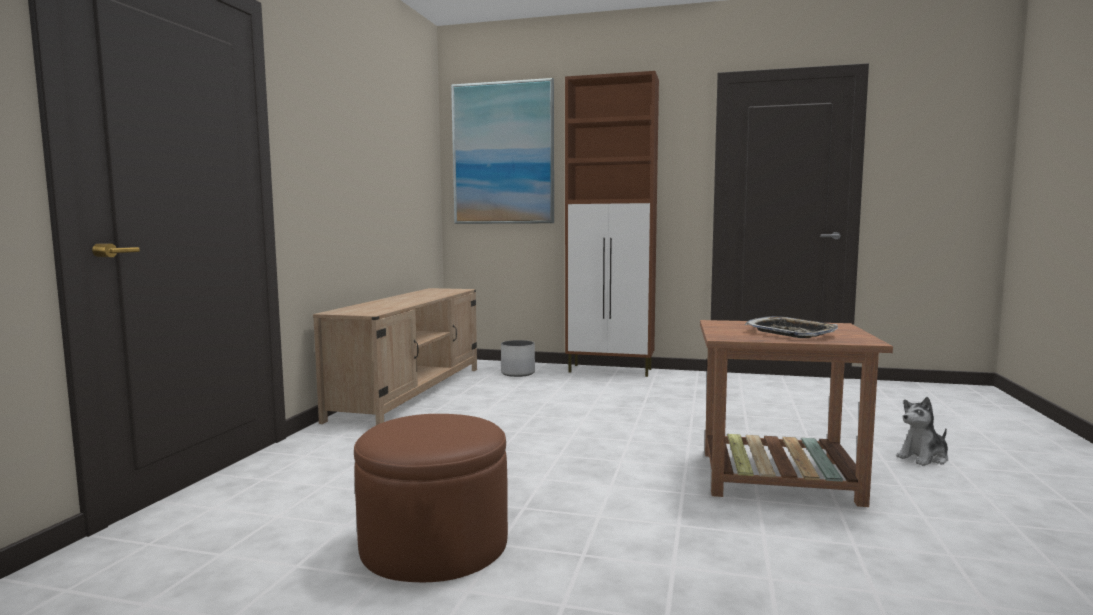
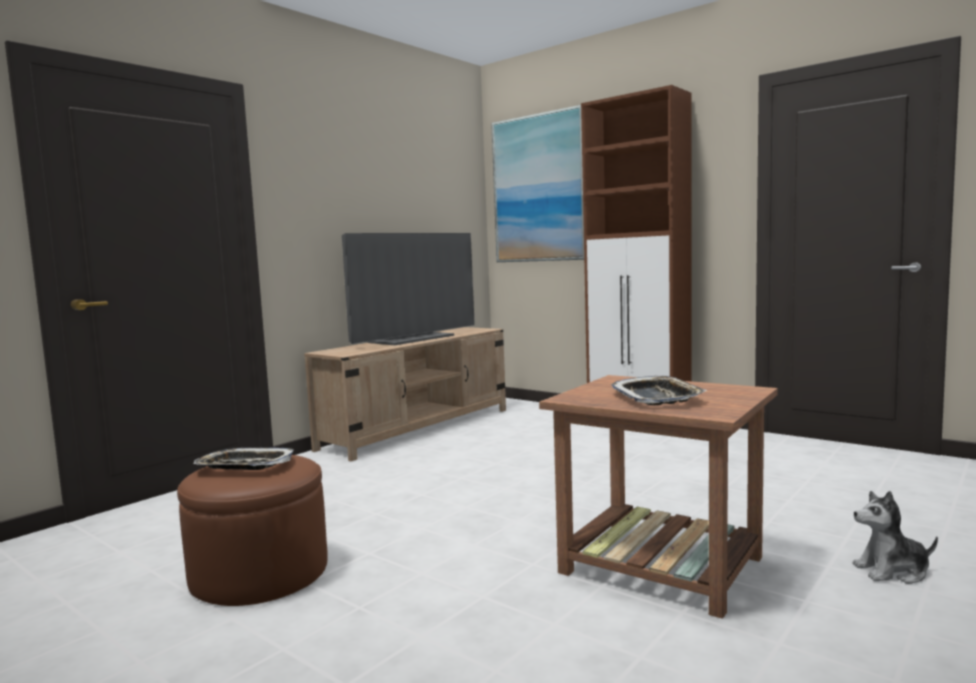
camera: 25 degrees right, 0 degrees up
white planter [501,340,535,377] -> none
none -> tray [194,448,293,470]
none -> television [342,233,475,345]

